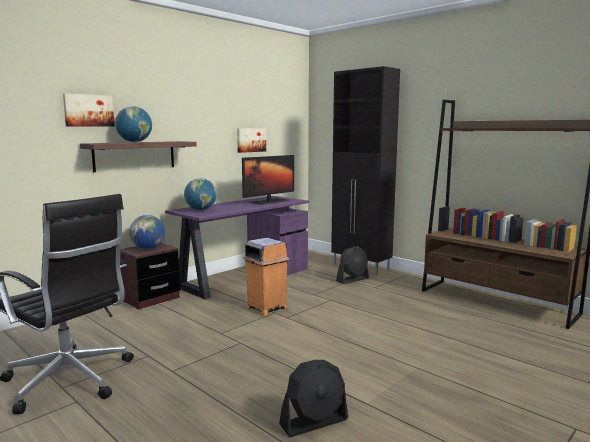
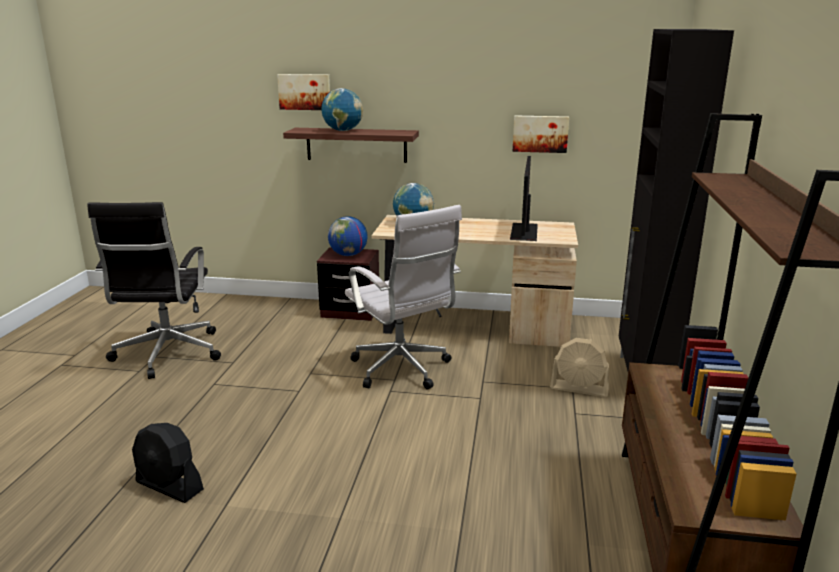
camera: 55 degrees right, 10 degrees up
purple desk [165,196,309,299] -> beige desk [371,215,578,347]
monitor [242,155,294,205] -> monitor turned 90 degrees clockwise [510,156,538,241]
orange trash can [243,238,289,316] -> white office chair [345,205,462,390]
black fan [336,246,369,284] -> beige fan [550,338,609,397]

